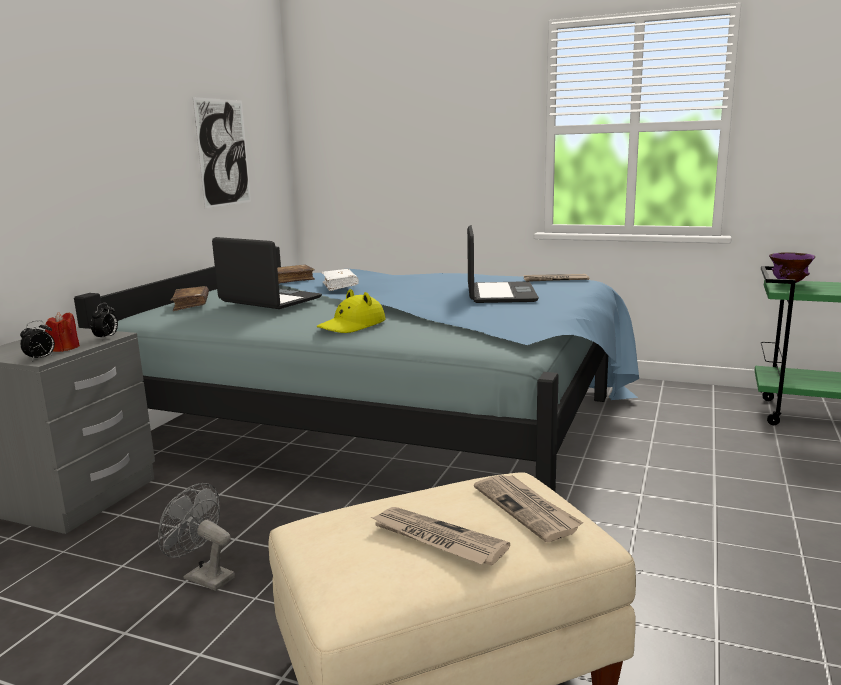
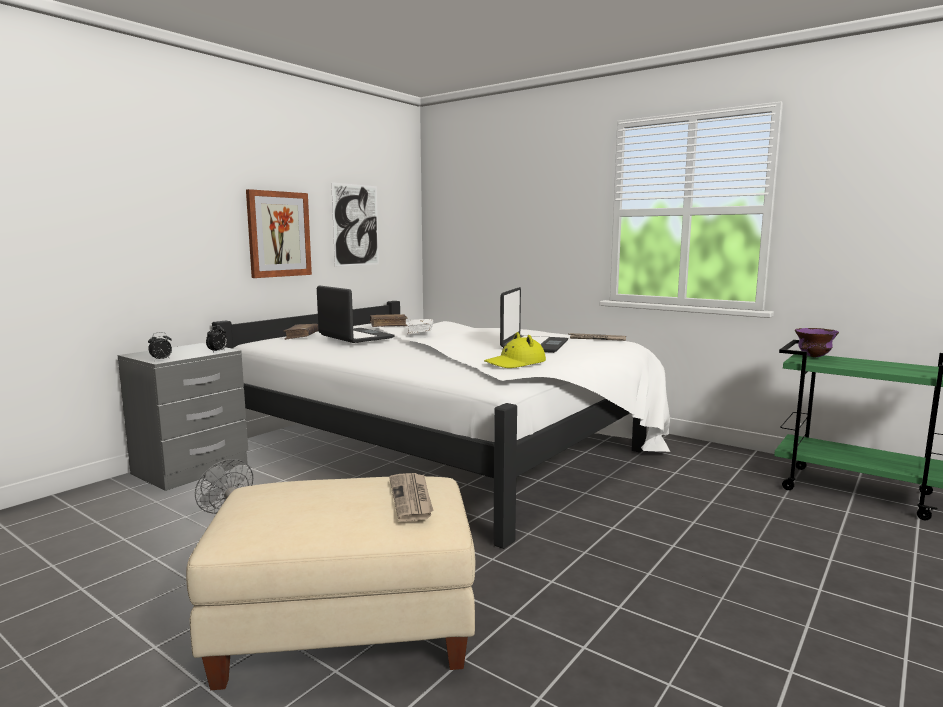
camera: 15 degrees right, 5 degrees down
red candle [45,312,80,352] -> none
blue bed [74,247,639,492] -> white bed [212,301,670,549]
yellow hat [317,289,385,333] -> yellow hat moved to [484,332,546,368]
newspaper [371,507,510,565] -> none
none -> picture [246,189,312,278]

